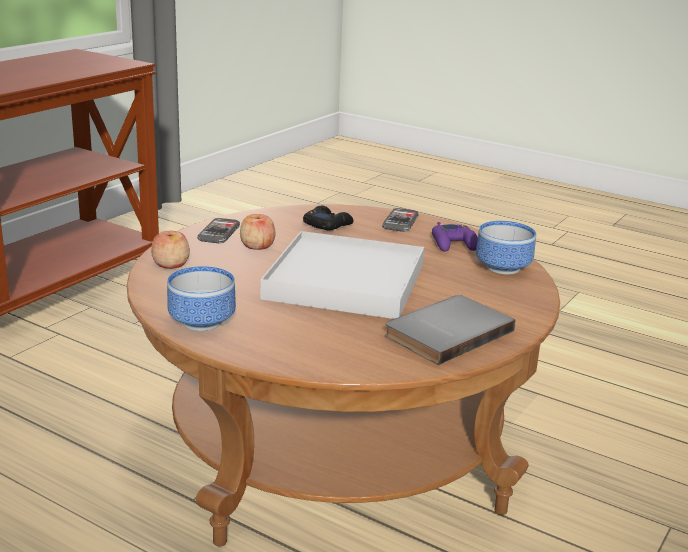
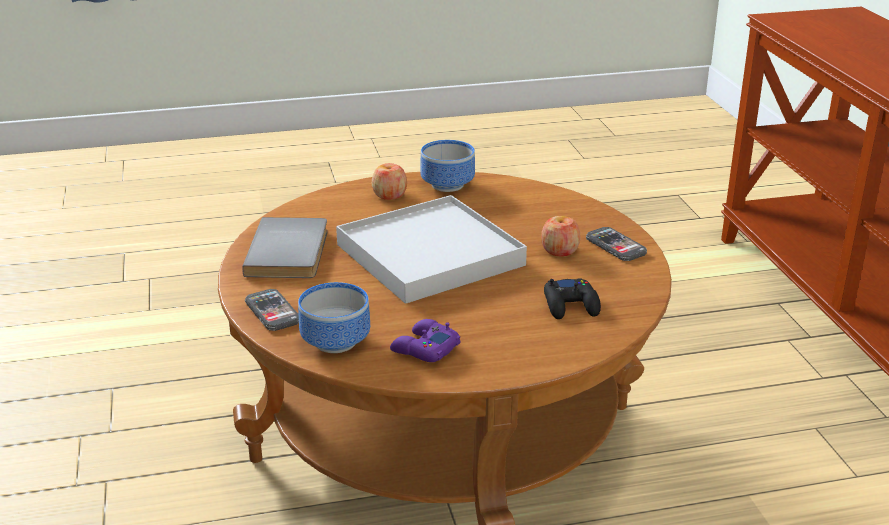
camera: 135 degrees right, 5 degrees up
apple [151,231,190,269] -> apple moved to [372,163,407,200]
phone [382,208,419,232] -> phone moved to [245,289,299,331]

